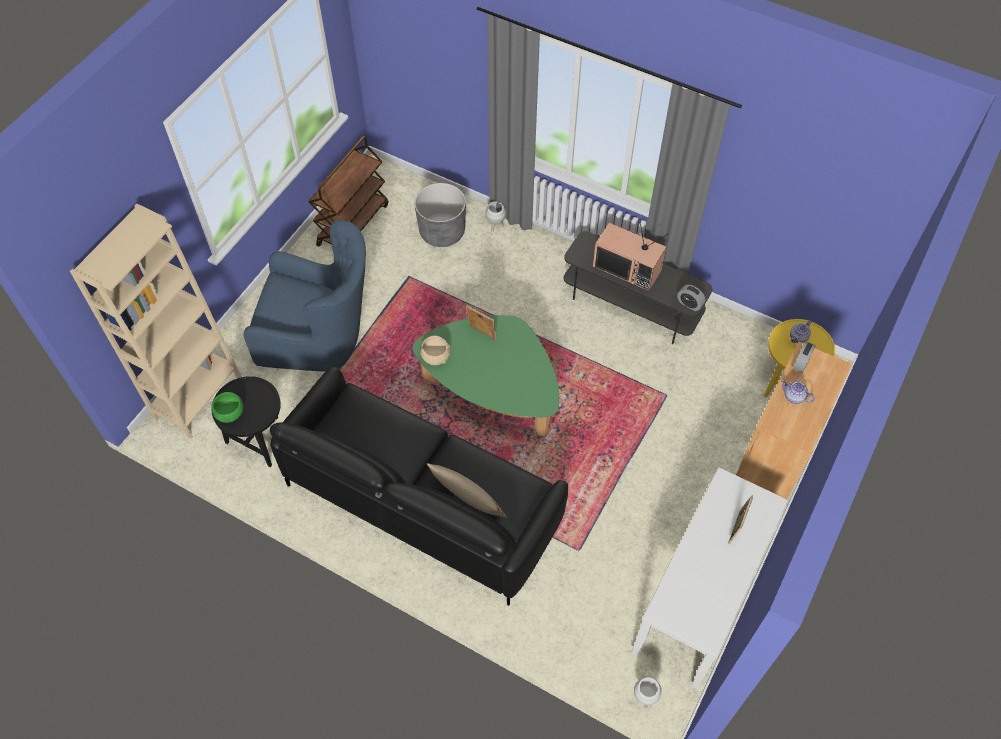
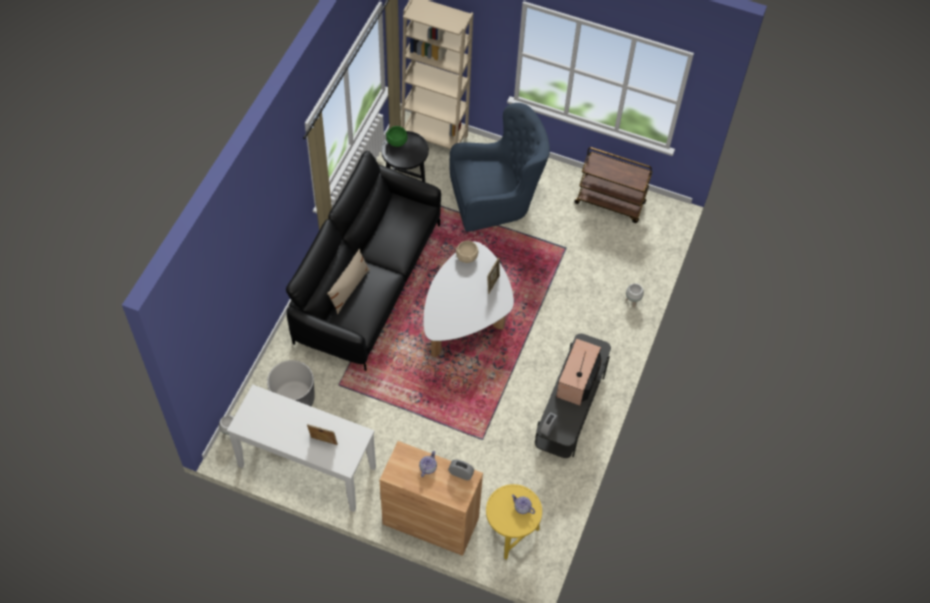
camera: 80 degrees right, 0 degrees up
blue armchair [244,220,366,372] -> blue armchair turned 105 degrees counterclockwise [449,103,550,232]
green coffee table [413,315,559,437] -> white coffee table [424,242,514,357]
grey planter [414,183,466,247] -> grey planter moved to [267,360,315,406]

